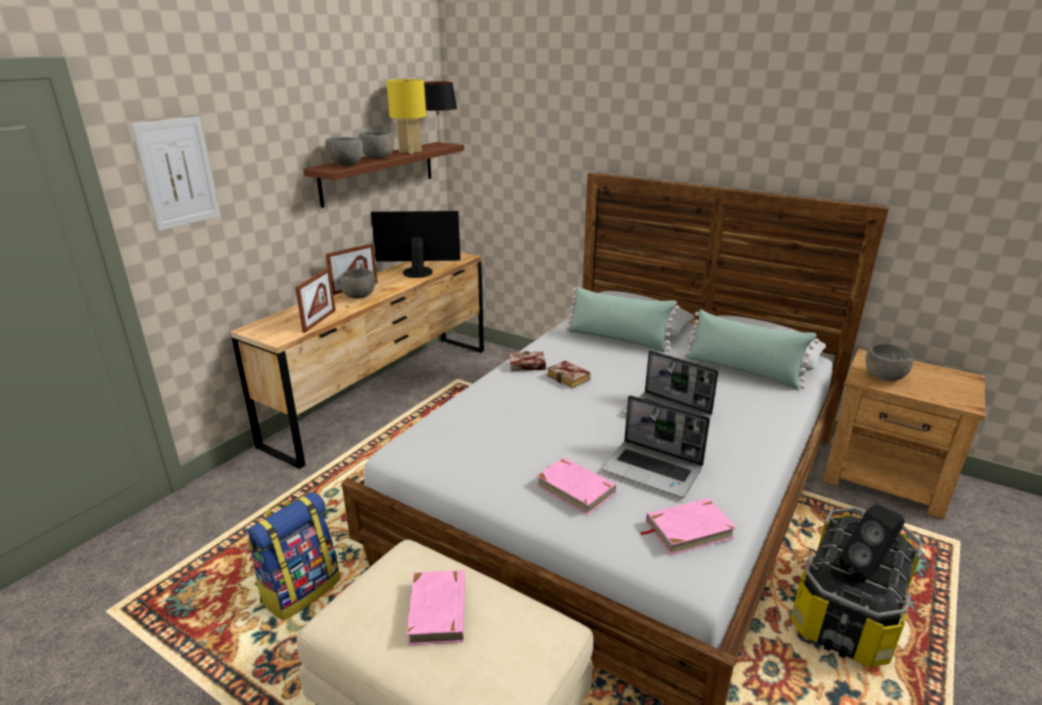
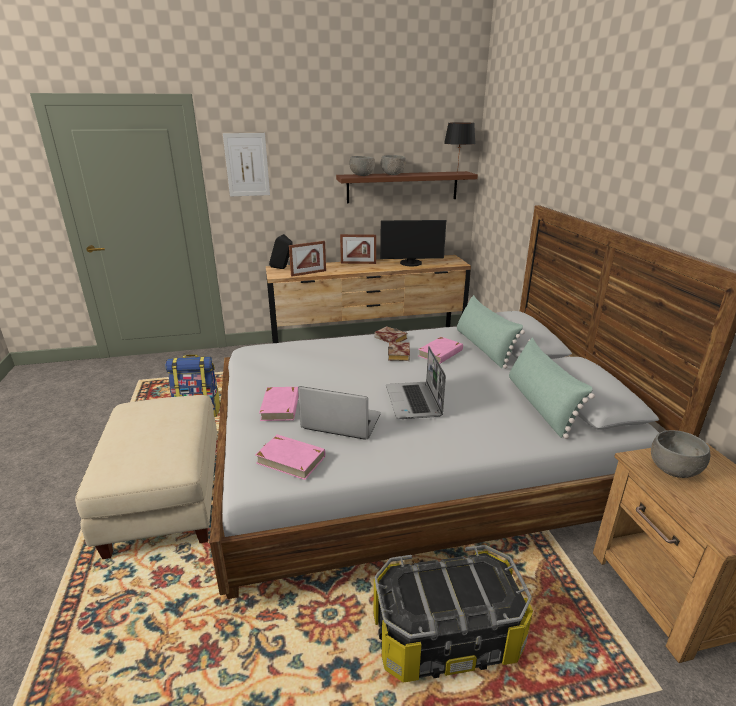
camera: 45 degrees right, 0 degrees up
grey bowl [339,269,376,299] -> none
monitor [371,211,461,278] -> monitor turned 135 degrees clockwise [380,220,446,266]
yellow table lamp [387,79,426,154] -> none
pink book [406,570,465,645] -> pink book moved to [418,337,463,364]
laptop [602,395,710,498] -> laptop turned 120 degrees clockwise [298,386,381,440]
black speaker [839,505,904,582] -> black speaker moved to [269,234,293,269]

